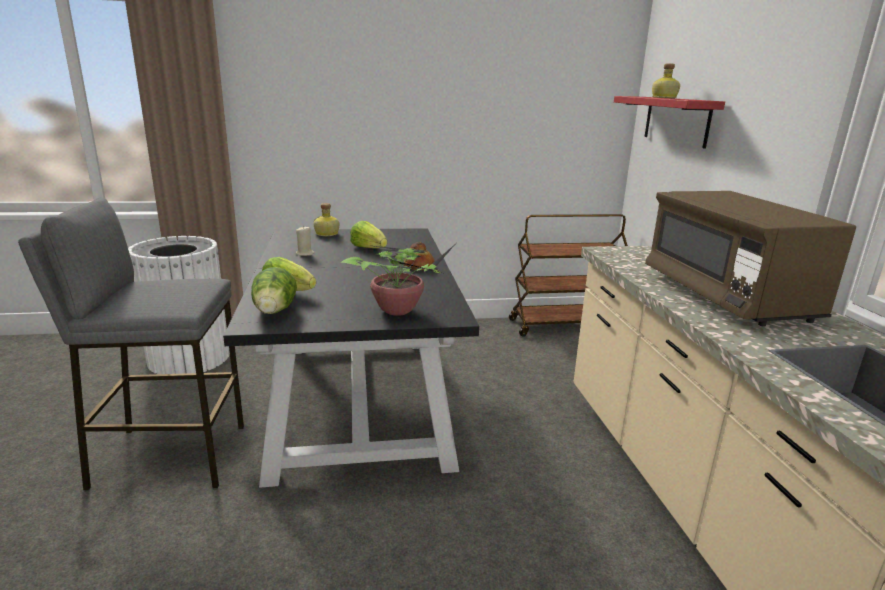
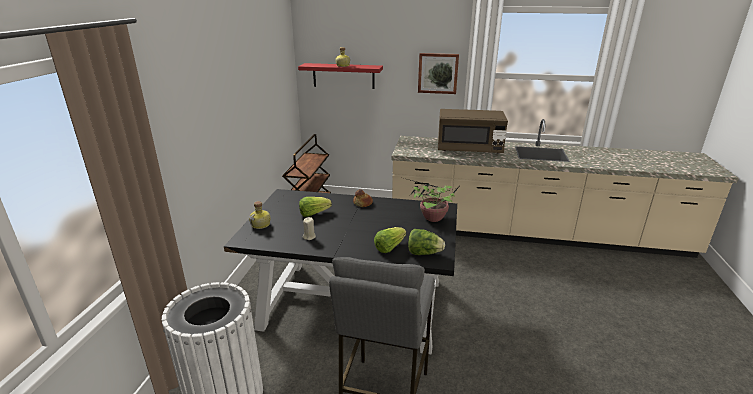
camera: 70 degrees left, 5 degrees up
none -> picture [418,53,459,94]

